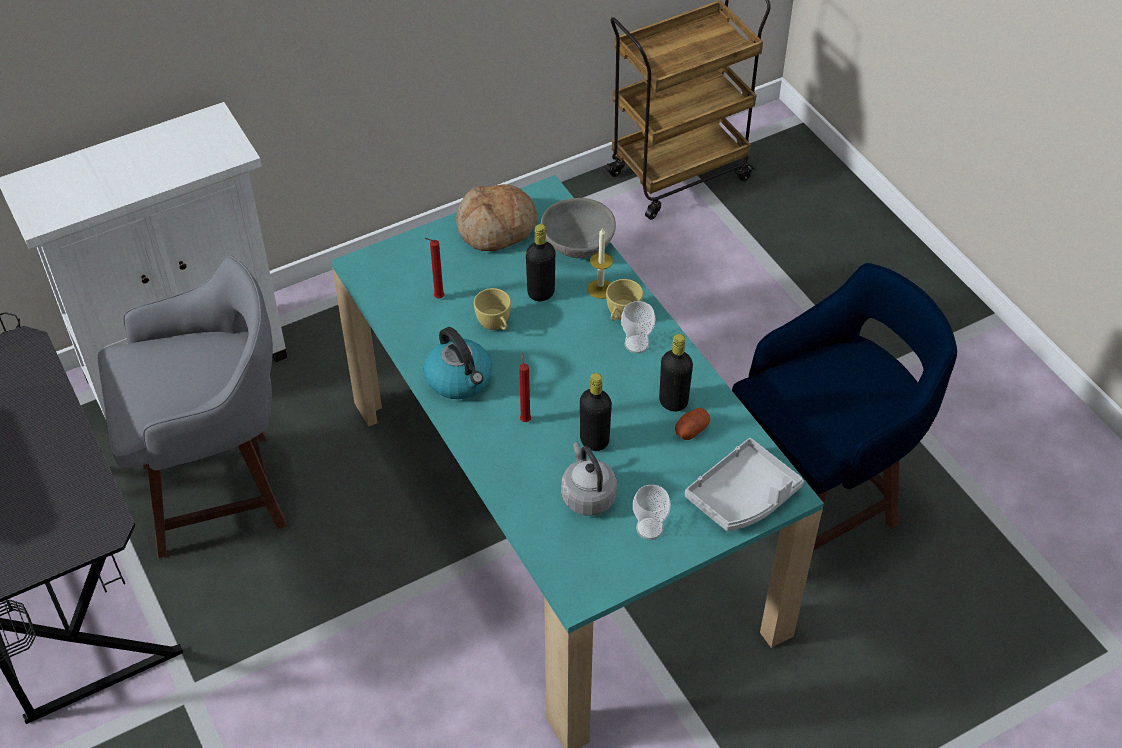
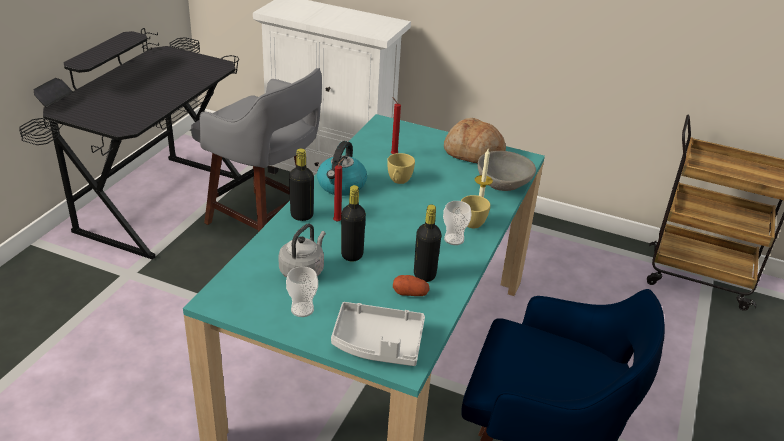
camera: 50 degrees right, 15 degrees down
black bottle [526,224,555,301] -> black bottle moved to [289,148,314,221]

